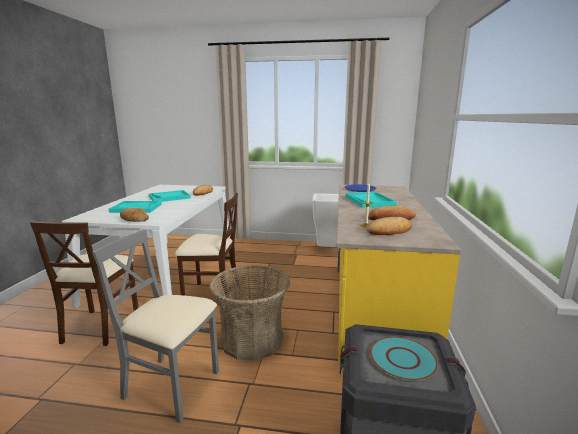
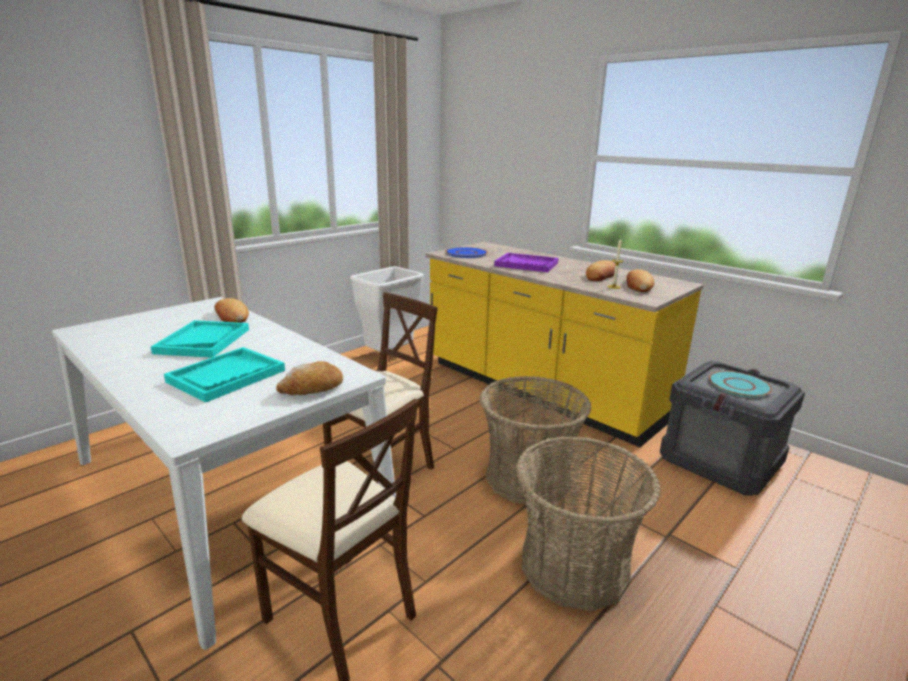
camera: 55 degrees left, 5 degrees up
grey chair [92,230,219,423] -> basket [516,436,661,611]
turquoise tray [345,192,396,208] -> purple tray [494,253,558,272]

